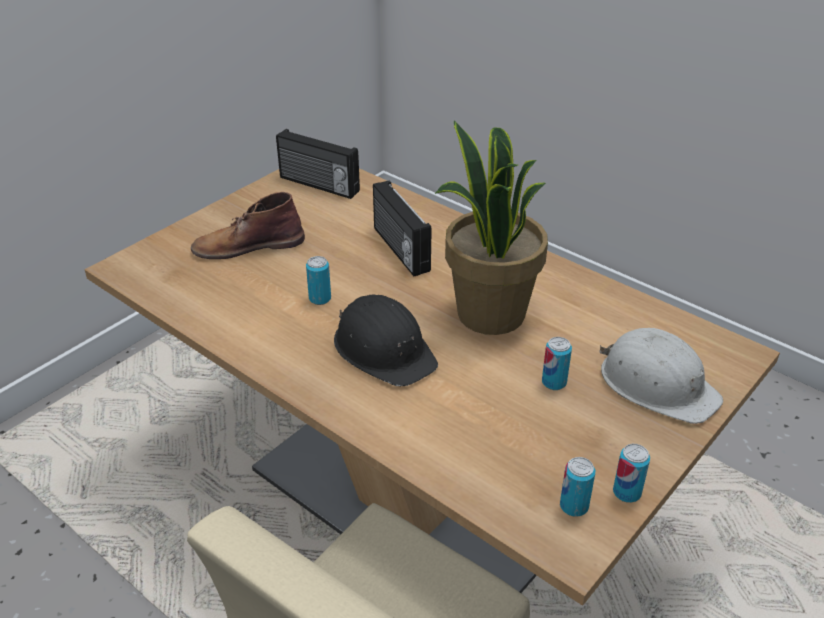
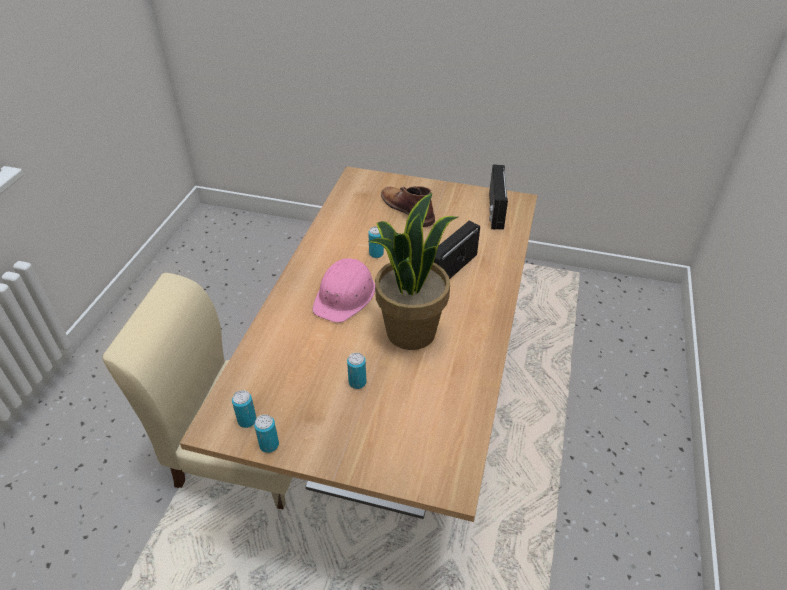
camera: 65 degrees right, 5 degrees up
black hard hat [334,295,438,386] -> pink hard hat [312,258,375,323]
white hard hat [599,328,723,424] -> none

